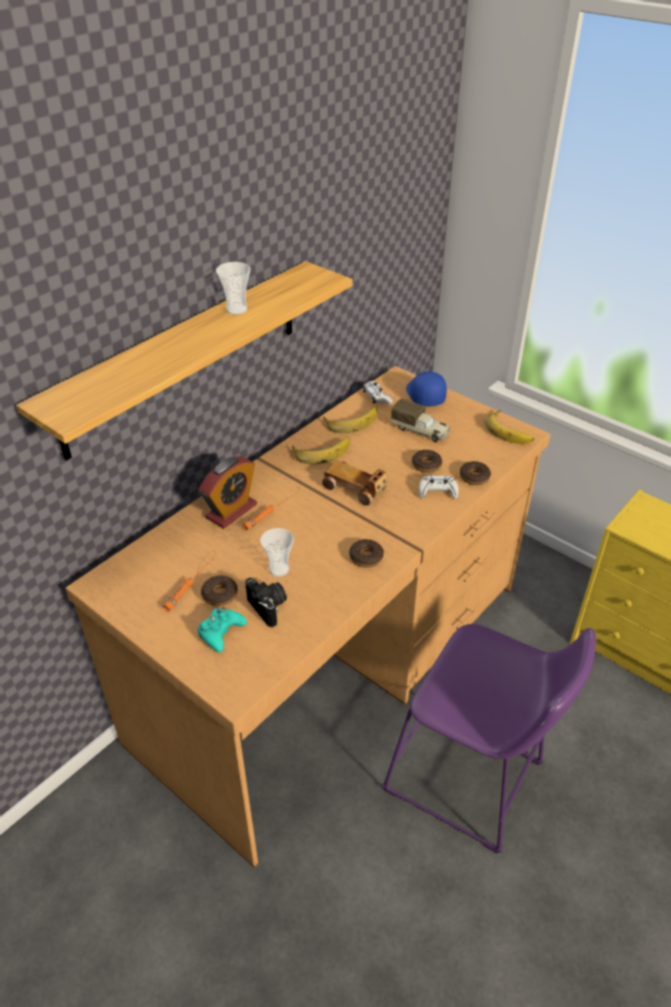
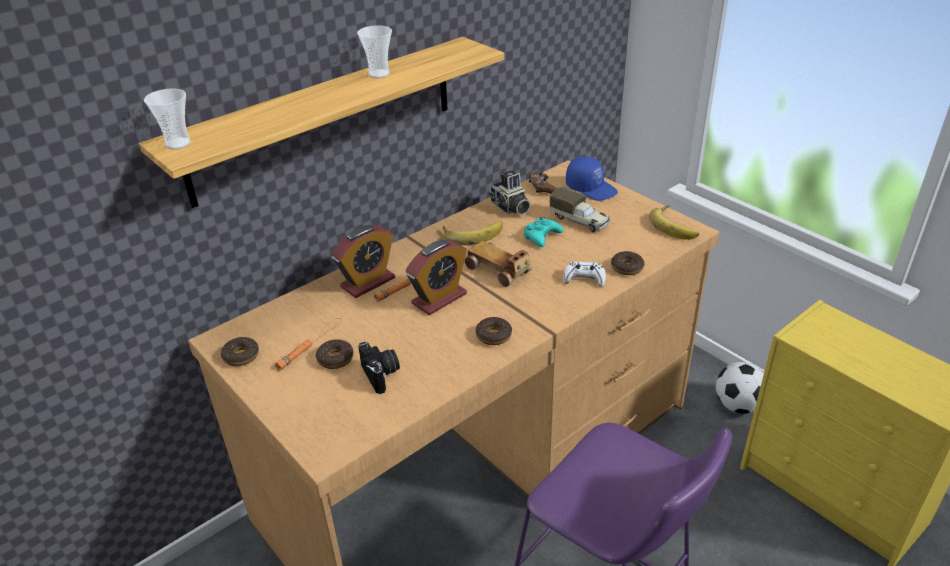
camera: 10 degrees right, 5 degrees down
turquoise game controller [198,607,247,652] -> turquoise game controller moved to [524,217,563,247]
cup [260,528,294,577] -> cup moved to [144,88,191,149]
banana [323,407,378,433] -> camera [489,170,531,215]
white game controller [363,381,393,404] -> brown game controller [529,171,557,194]
blue cap [406,371,447,406] -> blue cap turned 135 degrees clockwise [566,156,618,201]
donut [412,450,442,473] -> donut moved to [221,337,259,366]
none -> alarm clock [406,240,467,315]
none -> football [716,362,764,414]

